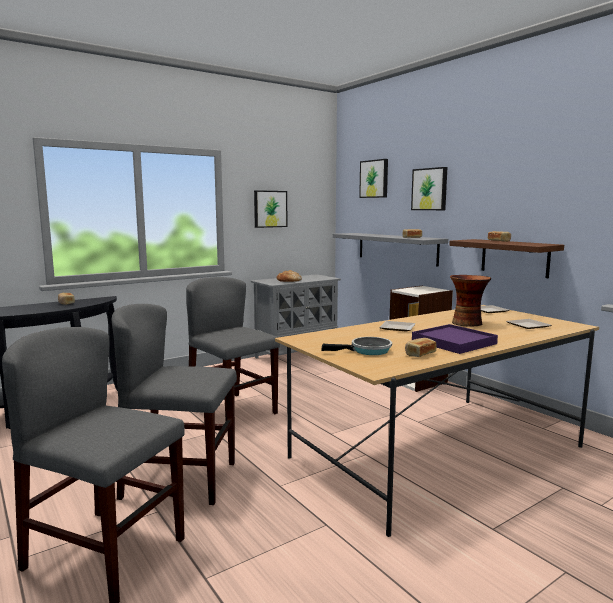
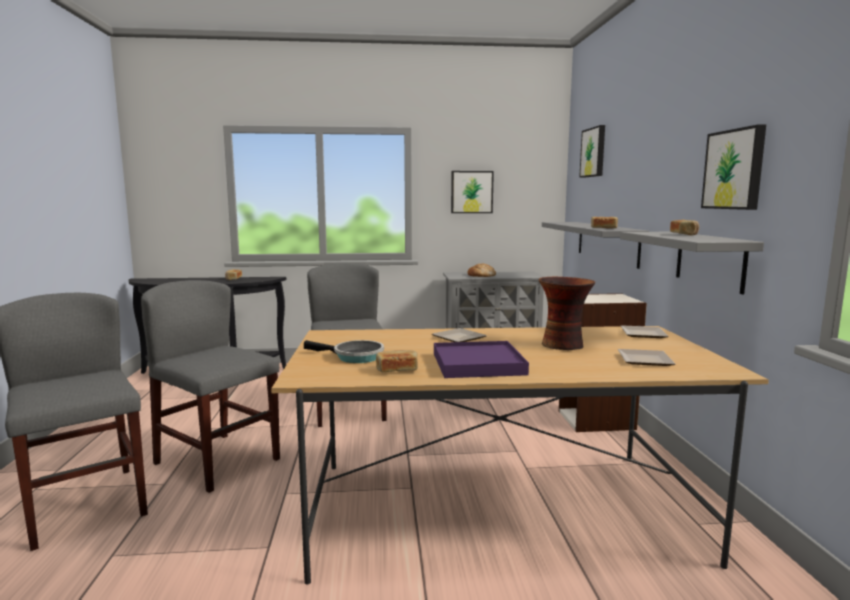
camera: 30 degrees right, 0 degrees up
picture [411,167,447,210] -> picture moved to [701,124,766,210]
brown shelf [449,239,564,278] -> grey shelf [620,232,764,295]

